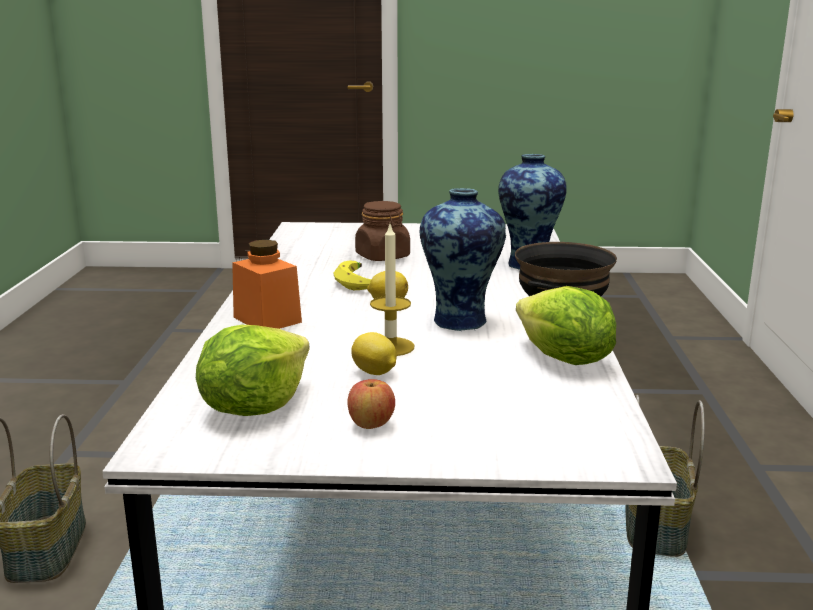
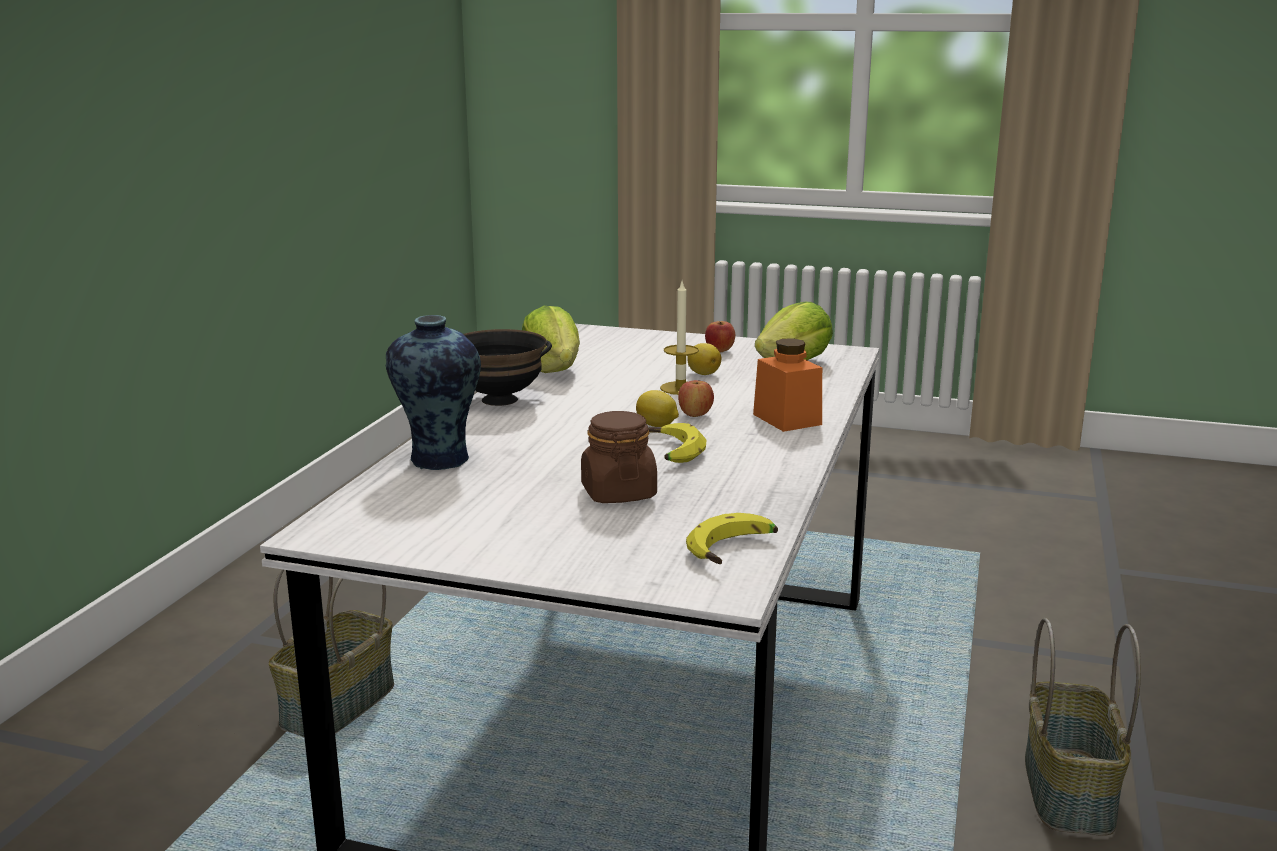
camera: 165 degrees left, 0 degrees up
vase [420,188,506,331] -> none
none -> apple [678,380,714,417]
none -> banana [686,513,778,564]

